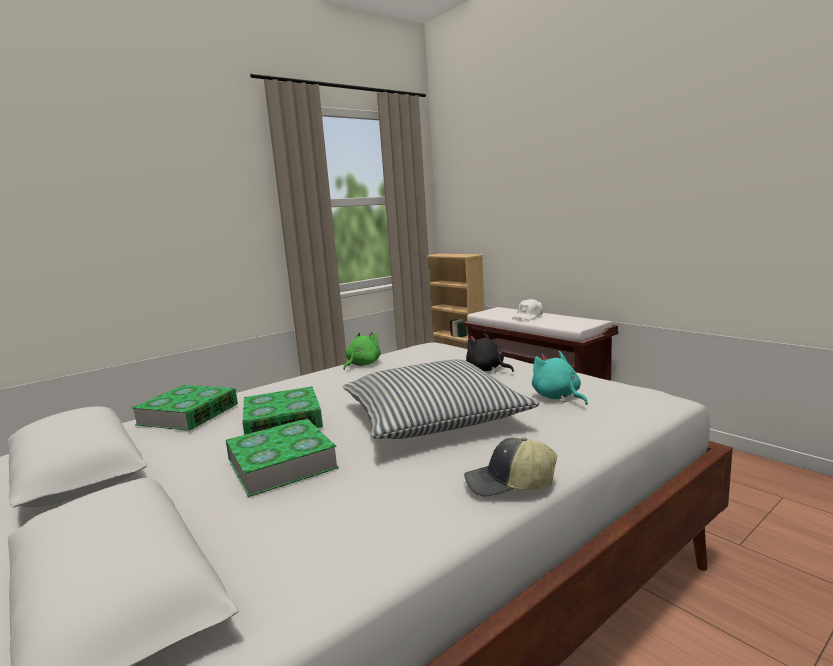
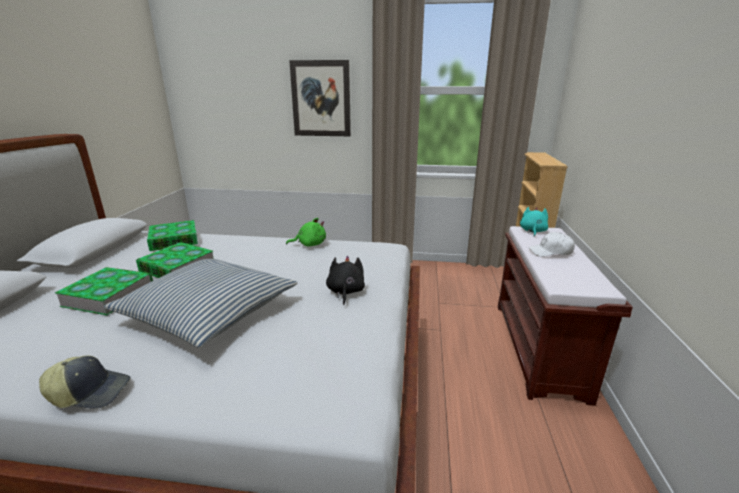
camera: 45 degrees right, 10 degrees up
cap [464,437,557,497] -> cap turned 135 degrees clockwise [39,355,130,409]
turquoise plush toy [532,351,588,405] -> turquoise plush toy moved to [520,207,548,237]
none -> picture [289,60,351,136]

